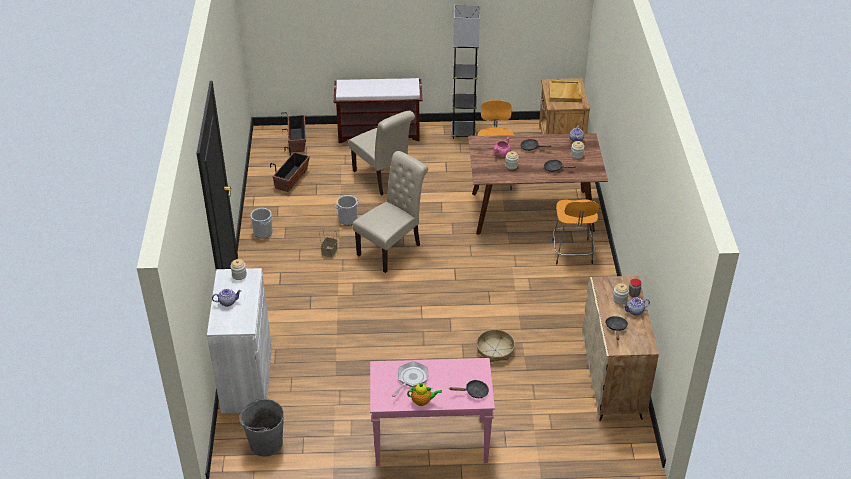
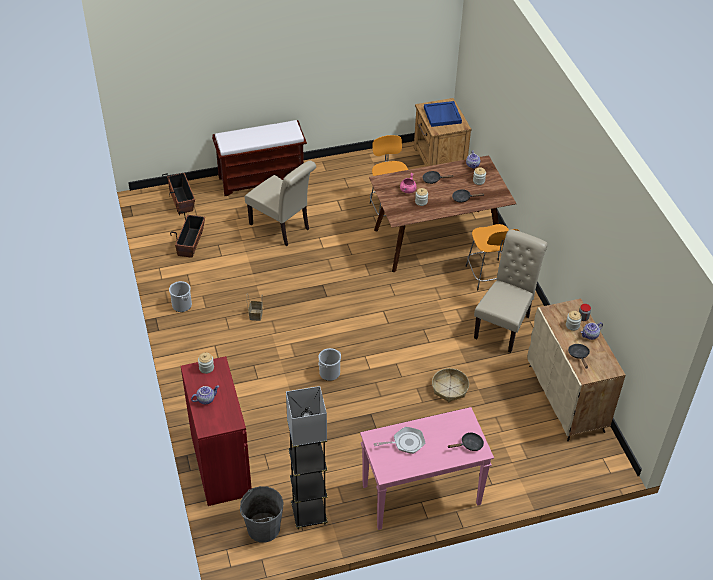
camera: 15 degrees left, 5 degrees up
white cabinet [207,268,272,413] -> red cabinet [181,356,252,506]
bucket [336,195,359,225] -> bucket moved to [319,348,341,381]
beige chair [352,151,428,273] -> beige chair moved to [474,229,548,353]
frying pan [392,361,428,397] -> frying pan turned 60 degrees clockwise [374,427,425,454]
teapot [407,383,442,406] -> none
grey floor lamp [452,5,480,139] -> grey floor lamp moved to [286,386,328,529]
beige tray [549,80,582,102] -> blue tray [424,101,462,127]

